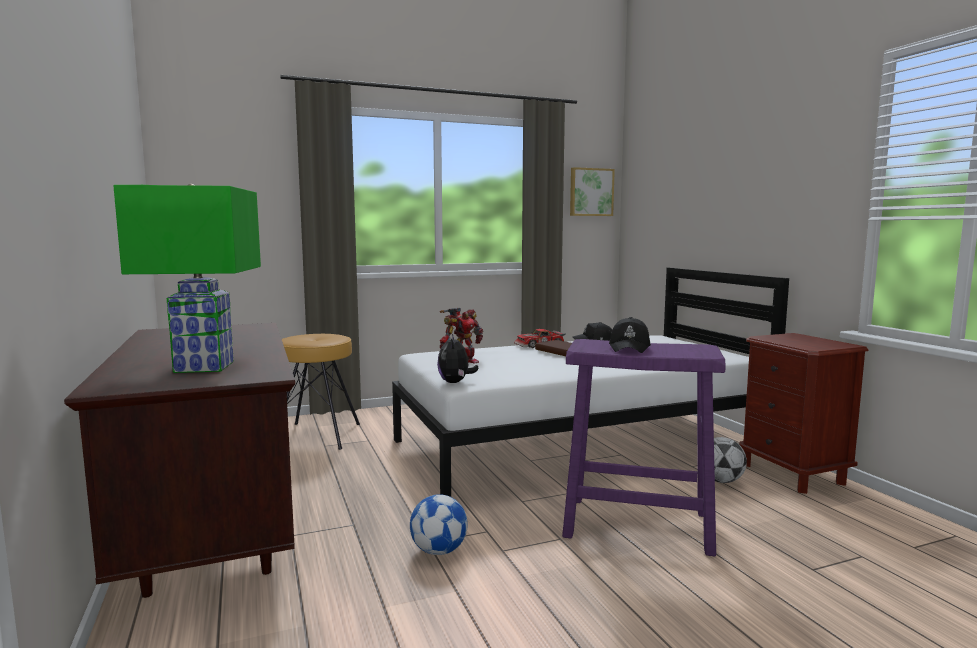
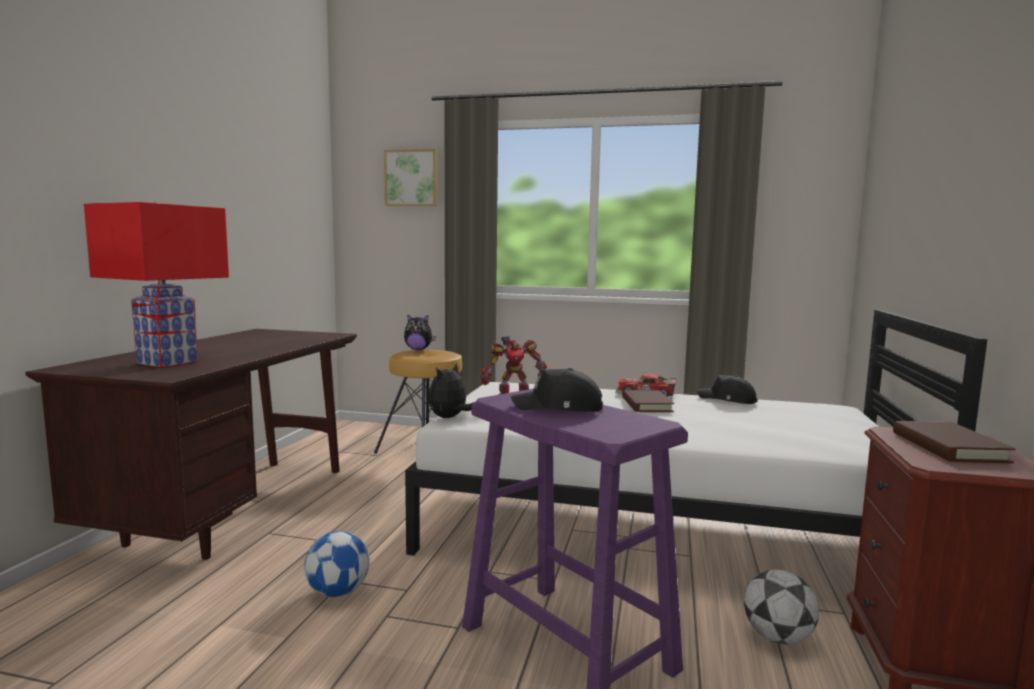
camera: 35 degrees right, 0 degrees up
green table lamp [113,184,261,373] -> red table lamp [84,202,229,368]
picture [570,167,615,216] -> picture moved to [384,149,438,206]
black cap [609,317,651,353] -> black cap turned 45 degrees clockwise [511,368,603,412]
none -> plush toy [404,314,436,350]
none -> brown book [893,421,1016,463]

